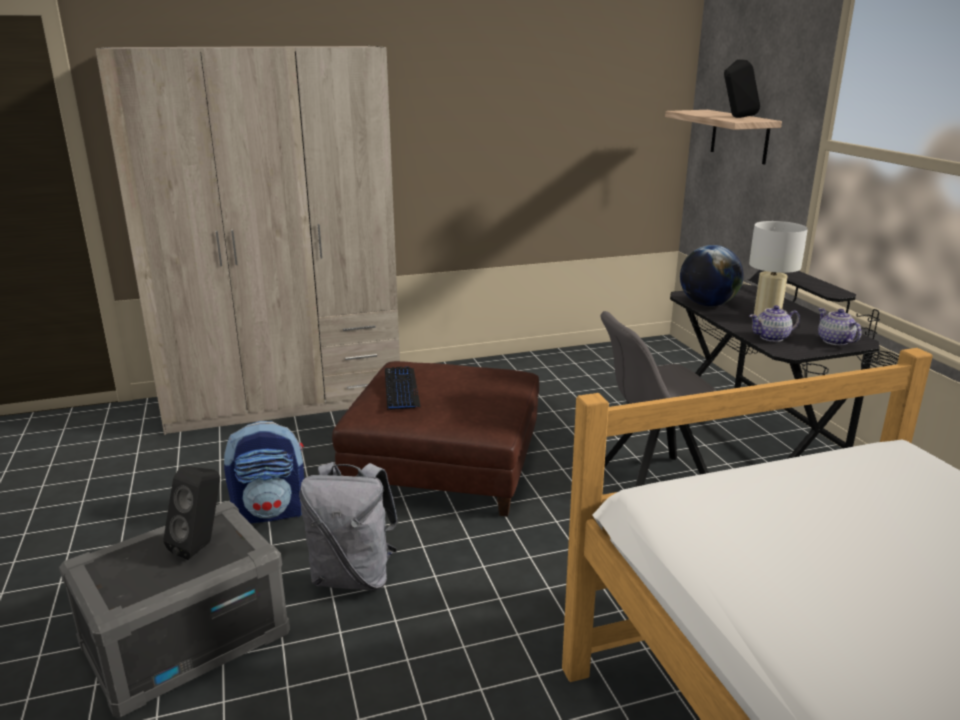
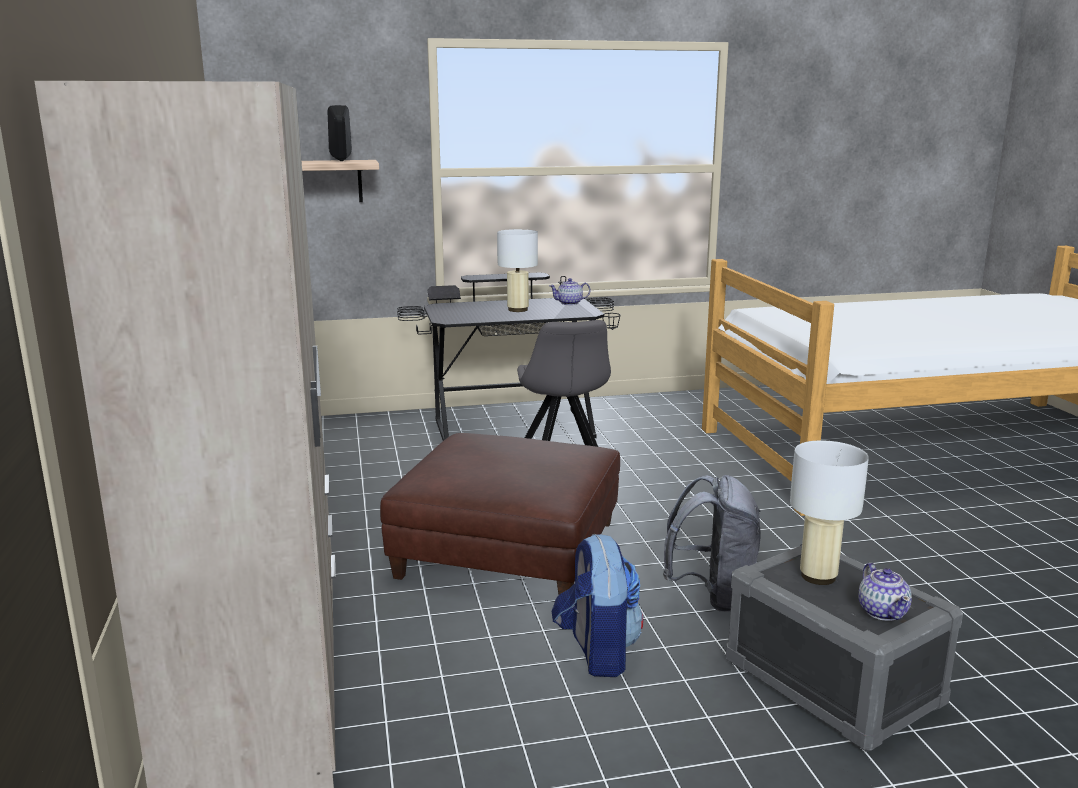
camera: 85 degrees left, 5 degrees down
black speaker [163,466,220,560] -> white table lamp [790,440,869,585]
keyboard [385,366,421,410] -> none
globe [680,245,744,306] -> none
teapot [750,305,800,342] -> teapot moved to [858,563,912,621]

